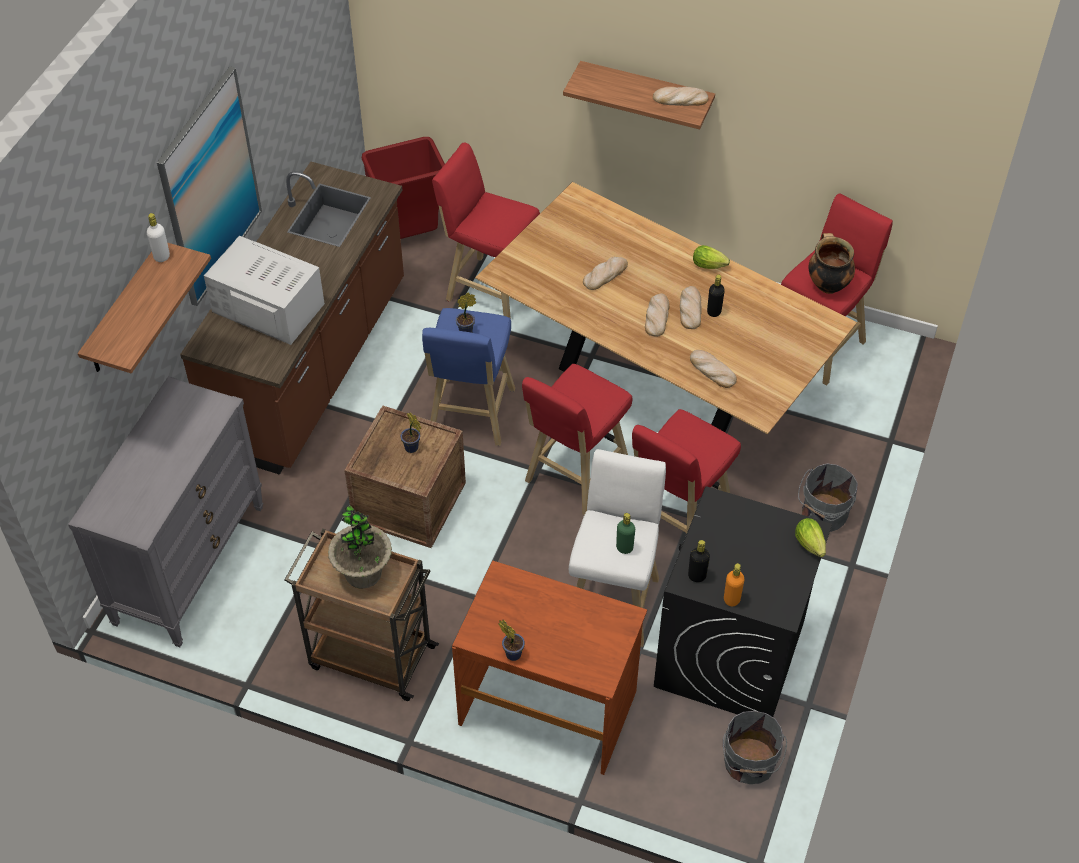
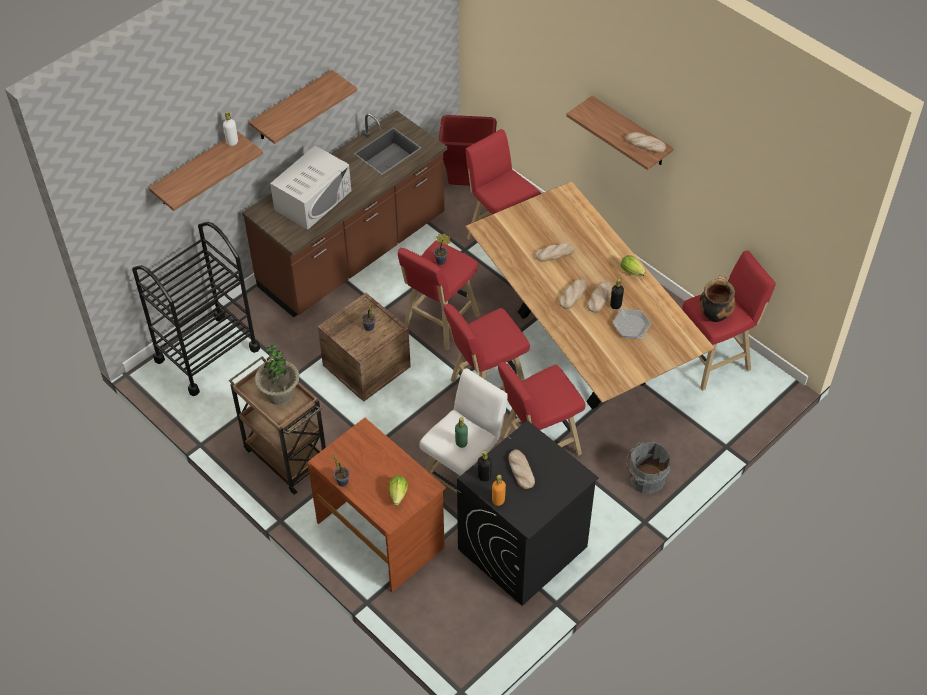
camera: 25 degrees right, 0 degrees up
grey dresser [68,376,264,647] -> black cart [132,222,260,396]
picture [157,66,262,306] -> shelf [249,70,357,144]
white microwave [204,236,325,345] -> white microwave turned 75 degrees clockwise [270,145,351,230]
blue stool [422,308,515,446] -> red stool [398,240,480,350]
bread [690,350,737,388] -> bread moved to [508,450,535,489]
grey bucket [723,711,787,784] -> none
lettuce [795,518,826,557] -> lettuce moved to [389,475,408,506]
none -> frying pan [613,308,651,338]

